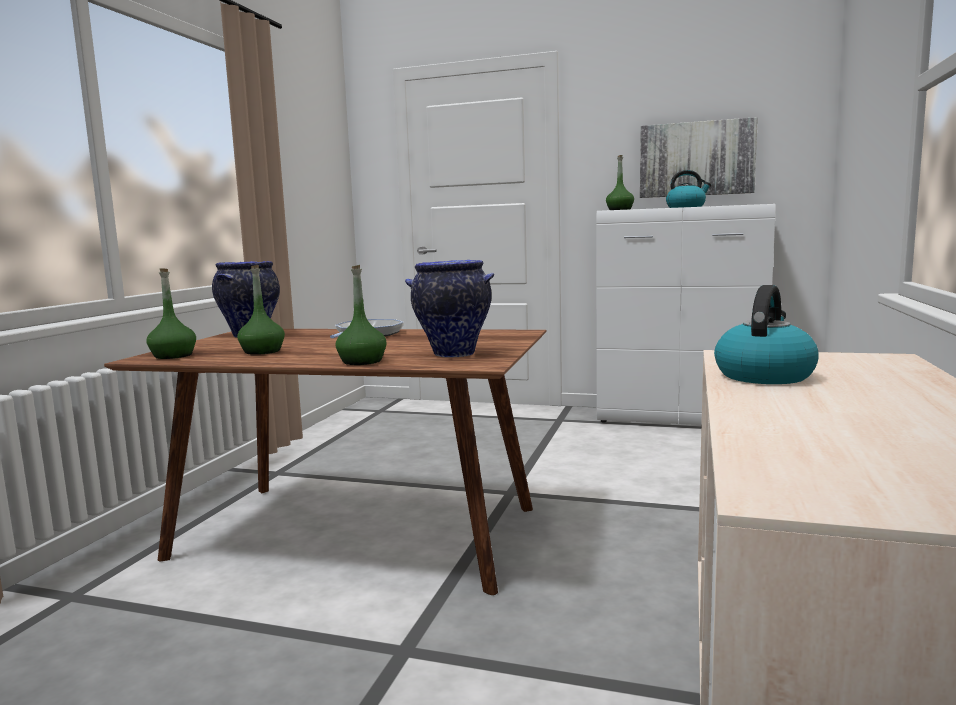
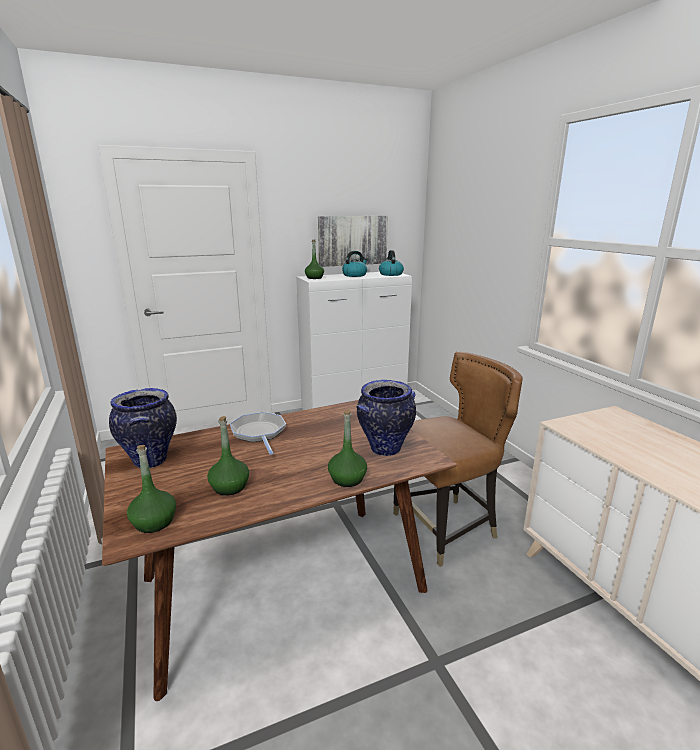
camera: 40 degrees left, 10 degrees up
kettle [714,285,819,384] -> kettle moved to [379,250,404,276]
none -> brown chair [393,351,523,567]

